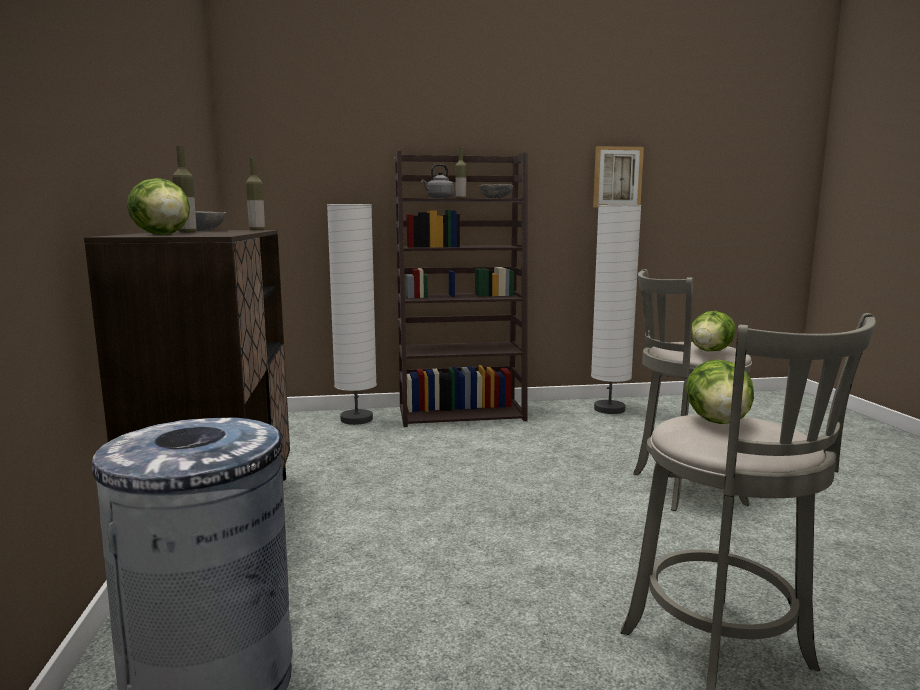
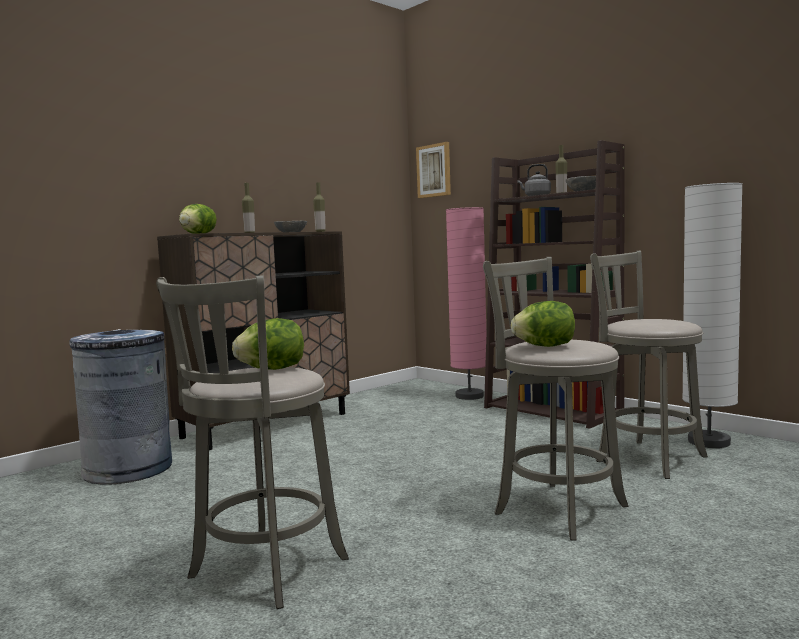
camera: 55 degrees right, 5 degrees down
white floor lamp [327,204,377,425] -> pink floor lamp [446,207,486,400]
picture [593,146,644,208] -> picture moved to [416,142,451,198]
none -> grey stool [590,251,708,479]

